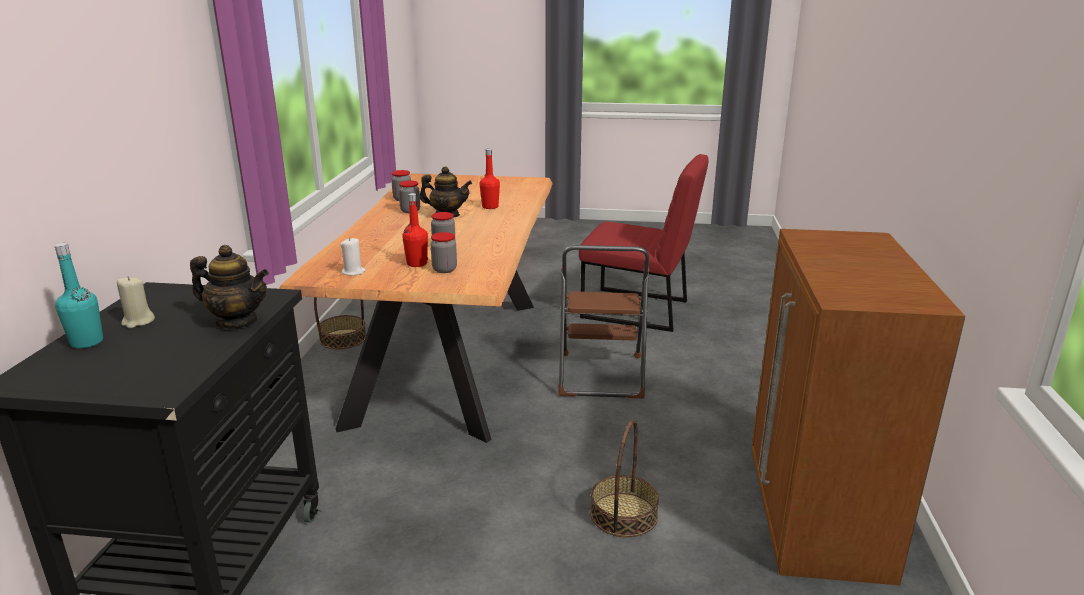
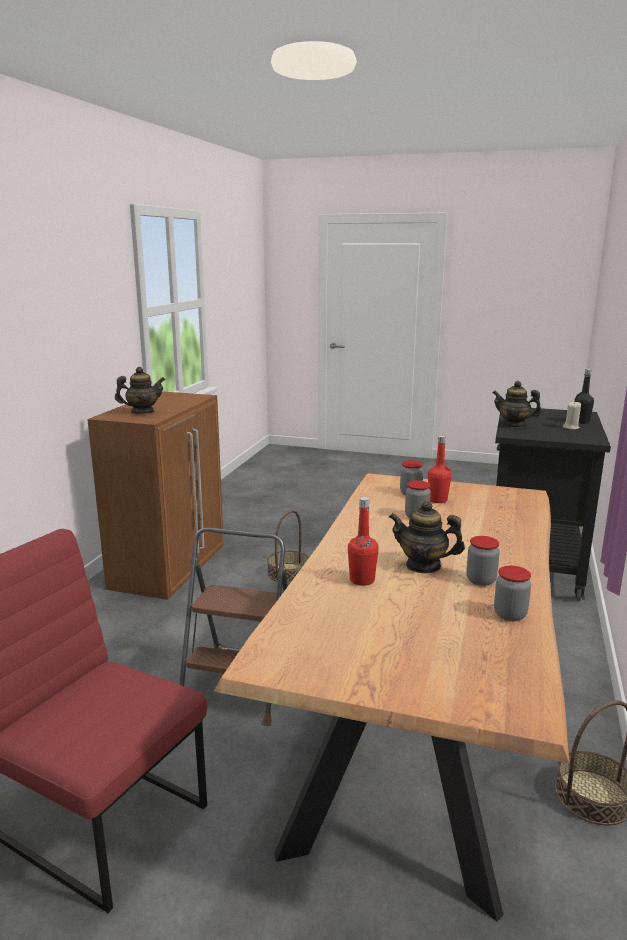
camera: 170 degrees left, 5 degrees down
turquoise bottle [54,243,103,349] -> black bottle [574,369,594,424]
white candle [340,238,366,275] -> none
none -> teapot [115,367,165,414]

